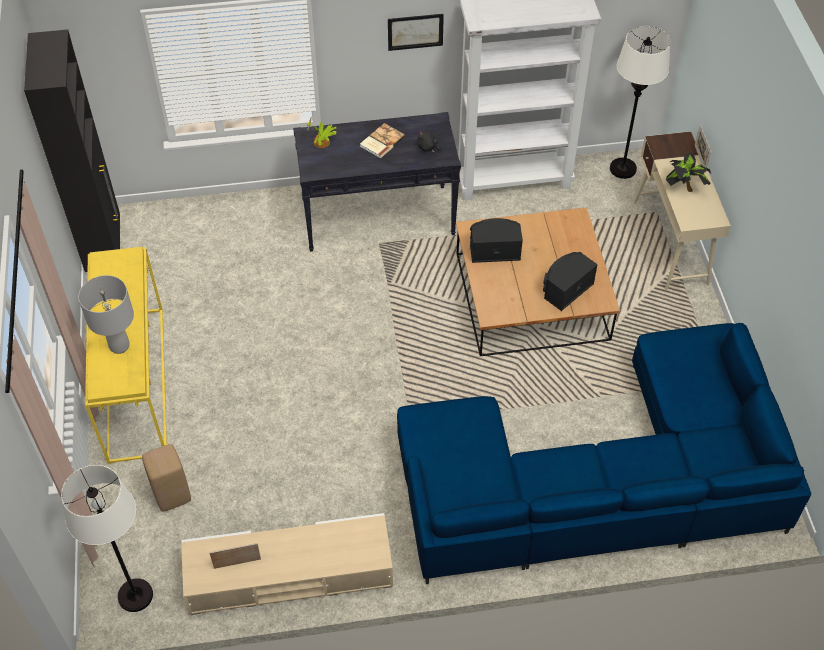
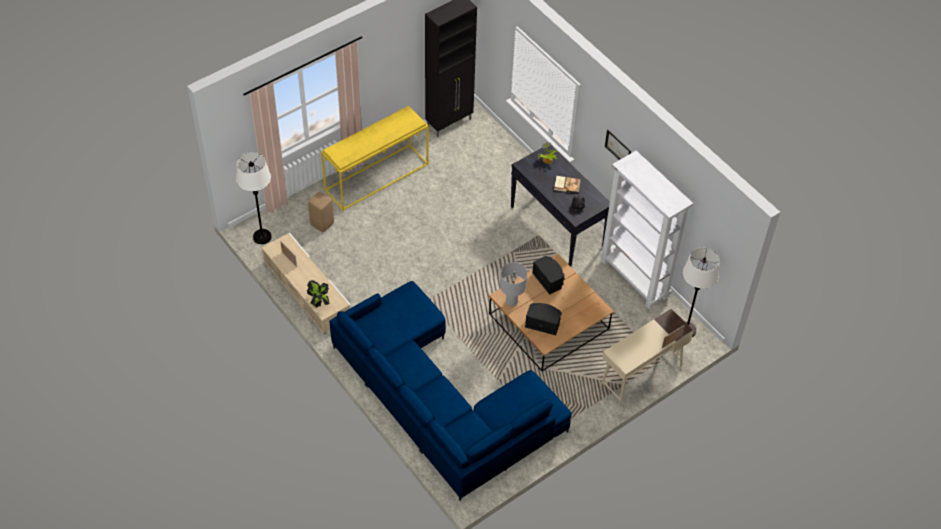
camera: 60 degrees right, 0 degrees up
grey table lamp [78,275,134,354] -> grey table lamp moved to [500,262,528,306]
potted plant [666,153,711,192] -> potted plant moved to [307,280,330,307]

